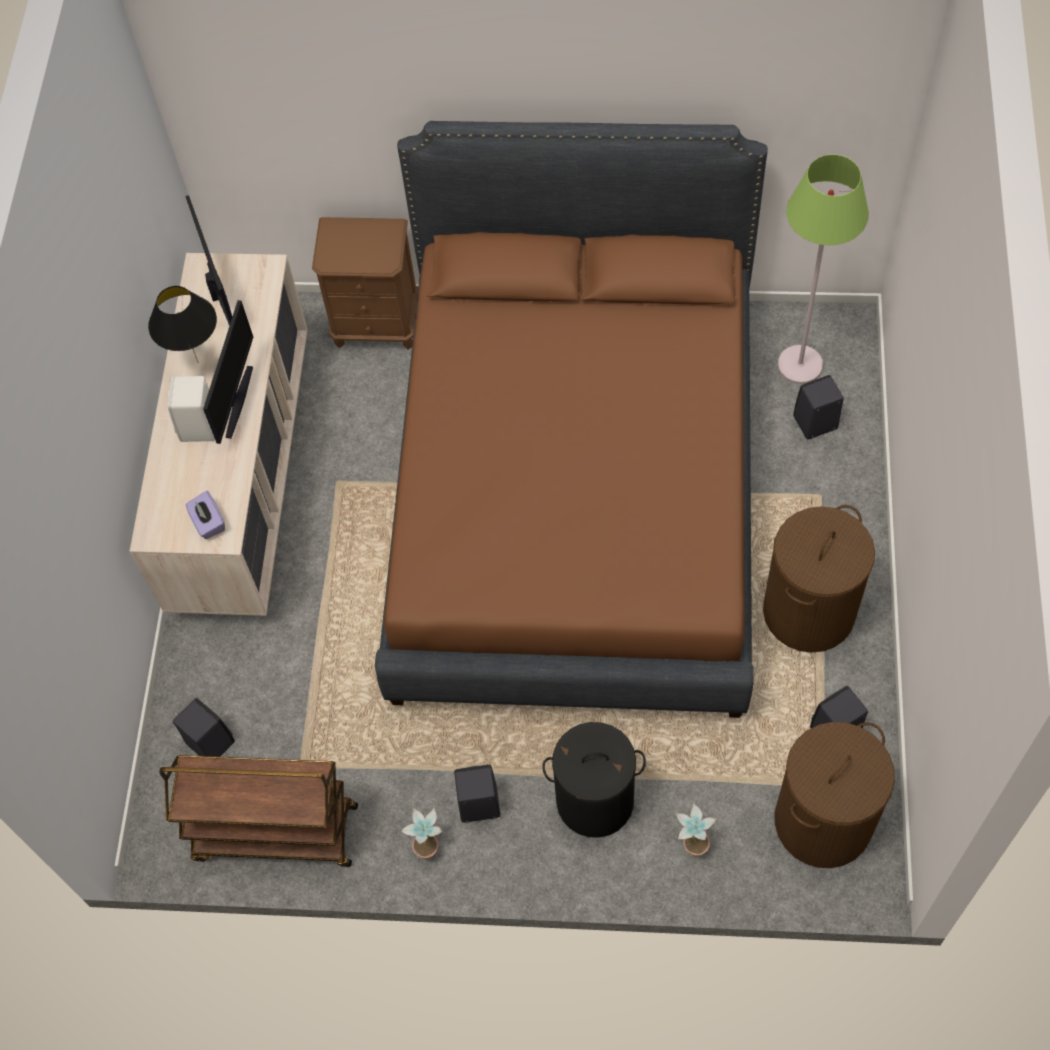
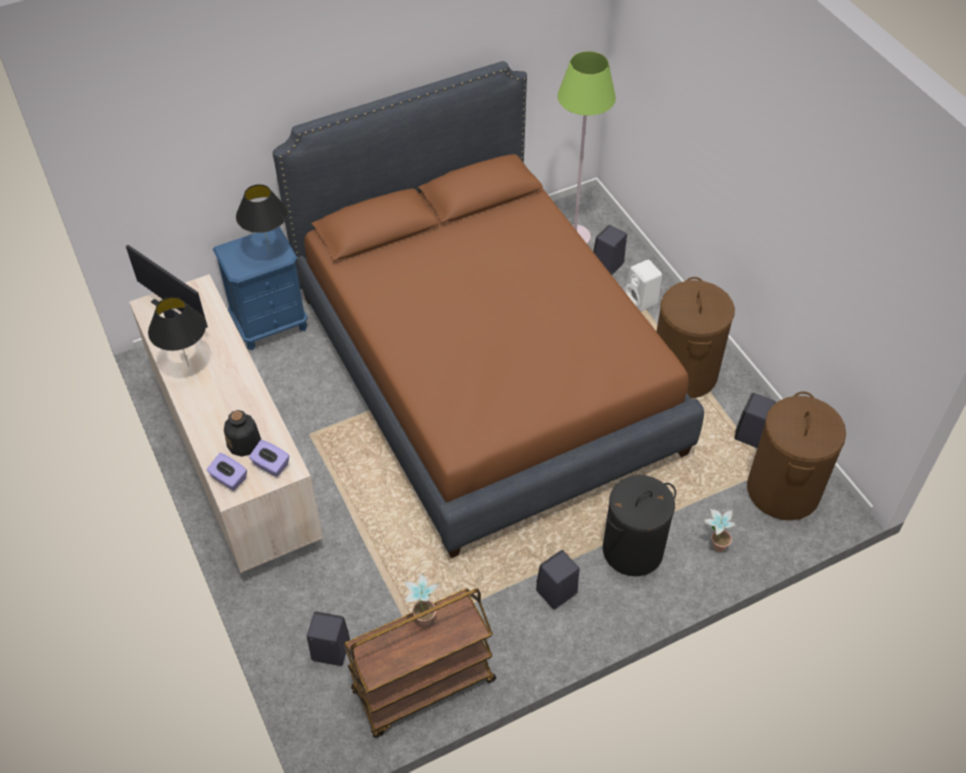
camera: 35 degrees left, 10 degrees down
white speaker [168,376,215,442] -> white speaker moved to [625,259,662,312]
monitor [203,300,253,444] -> none
brown nightstand [312,217,419,350] -> blue nightstand [213,226,308,350]
potted plant [401,808,442,859] -> potted plant moved to [404,573,439,626]
none -> purple tissue box [207,453,247,491]
none -> bottle [224,410,261,457]
none -> black table lamp [236,184,288,253]

